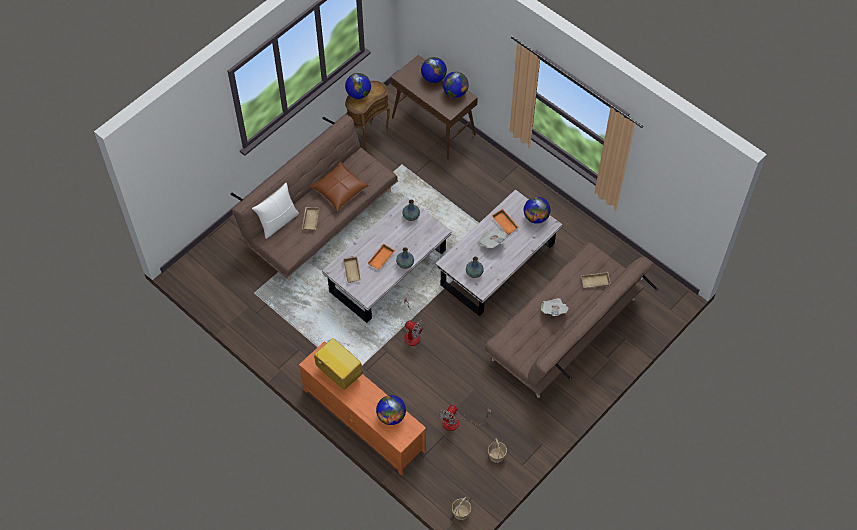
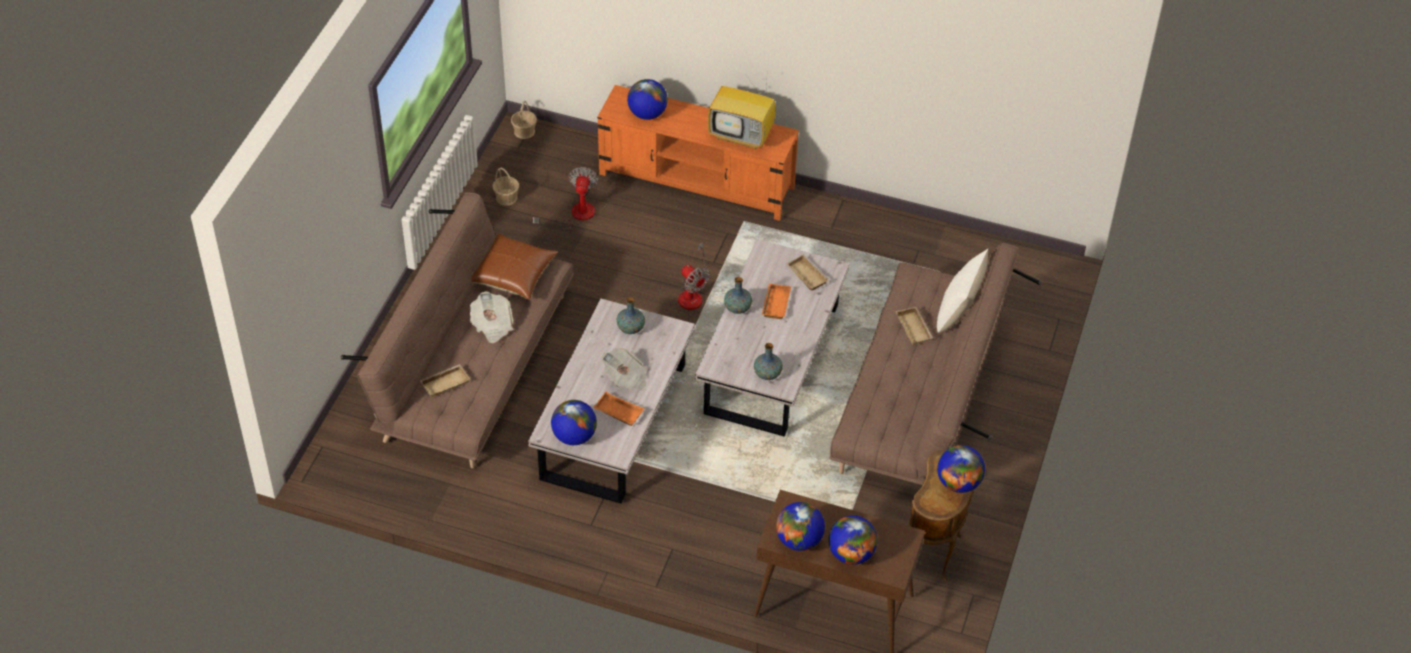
camera: 155 degrees right, 10 degrees down
brown pillow [310,162,369,211] -> brown pillow moved to [471,234,558,300]
fan [401,298,424,346] -> fan turned 135 degrees counterclockwise [678,242,710,310]

